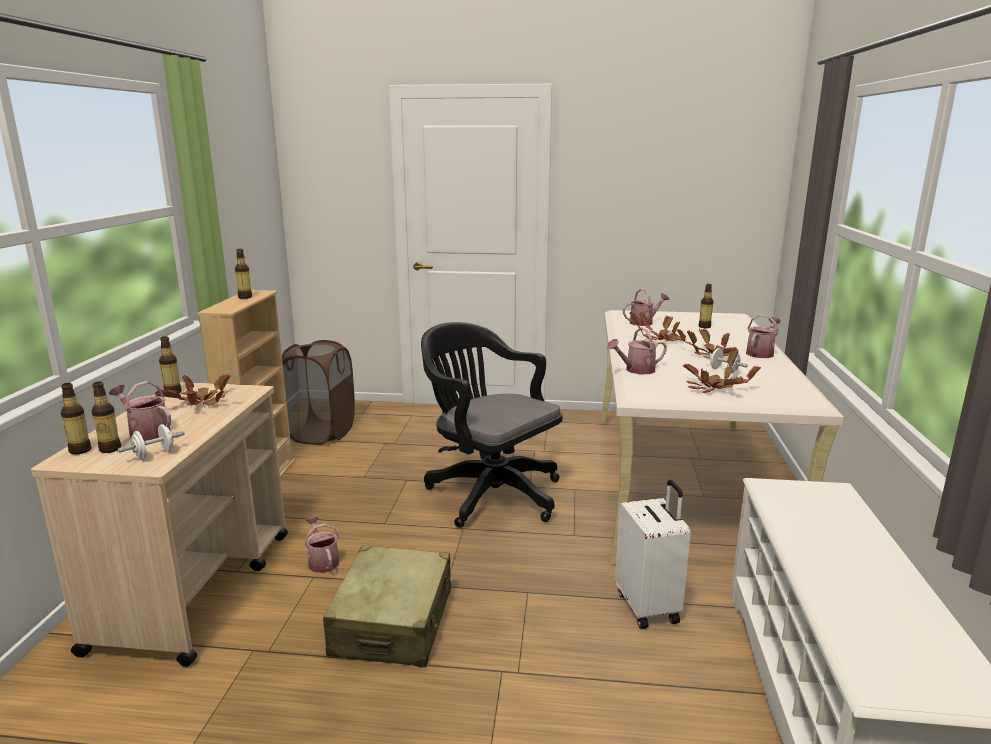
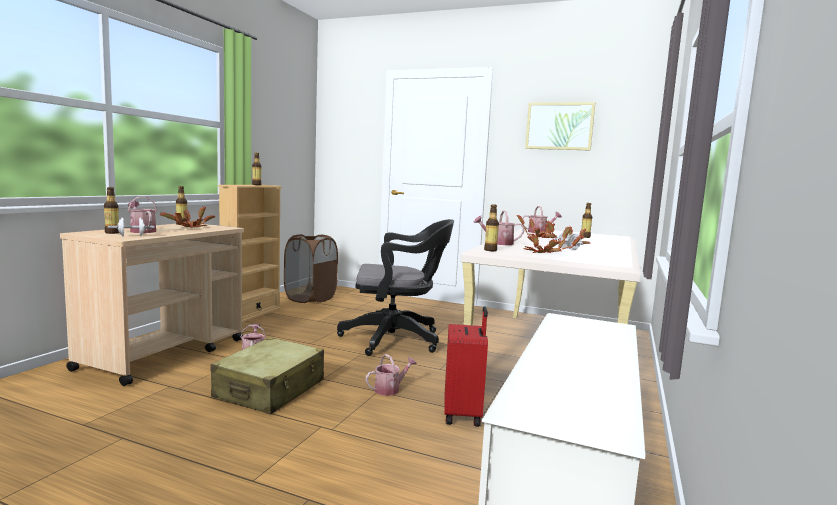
camera: 15 degrees right, 10 degrees down
bottle [61,383,91,455] -> bottle moved to [484,204,499,251]
black office chair [421,322,563,528] -> black office chair turned 120 degrees clockwise [337,219,454,356]
white suitcase [615,480,691,629] -> red suitcase [444,306,488,427]
watering can [746,315,781,358] -> watering can moved to [365,354,417,396]
none -> picture [525,102,595,151]

